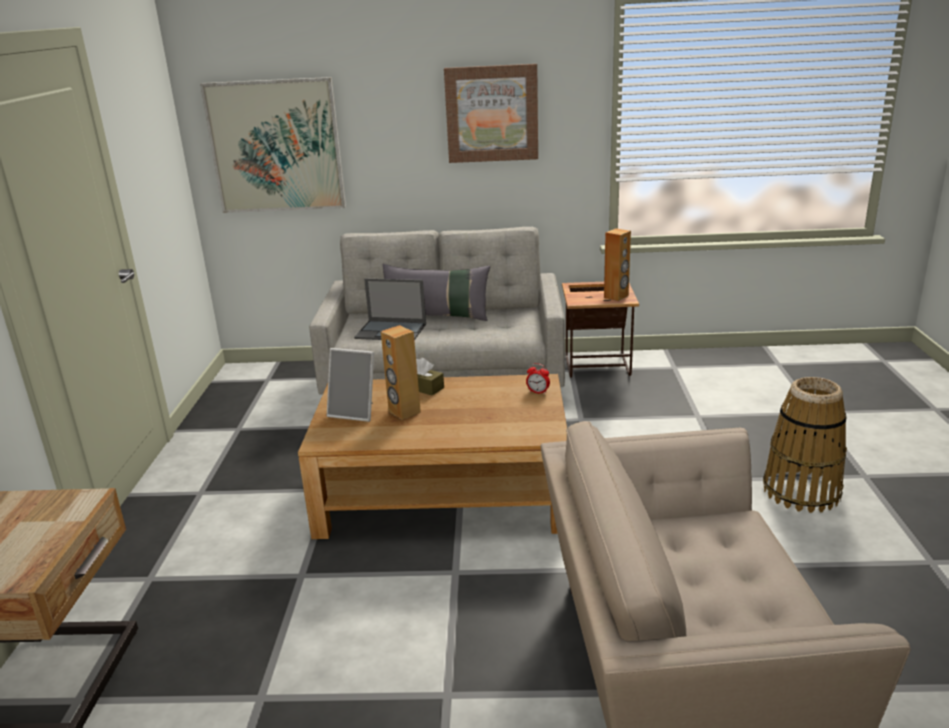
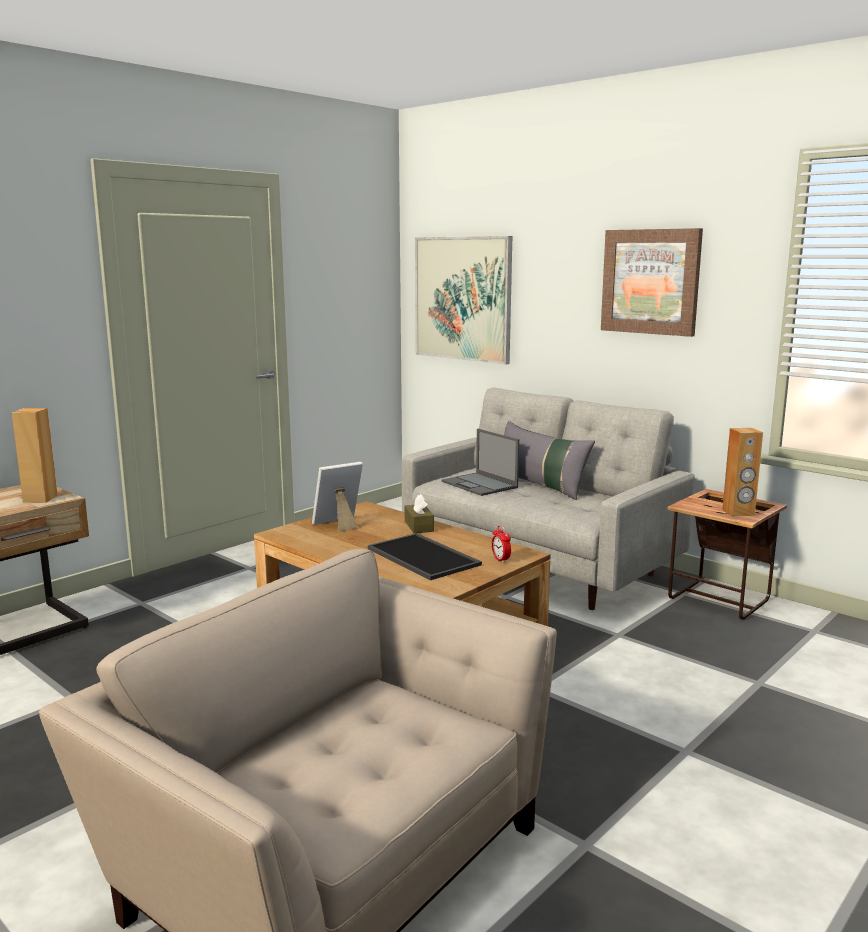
camera: 40 degrees right, 10 degrees down
picture frame [327,348,374,422] -> picture frame turned 90 degrees clockwise [312,462,363,532]
brown speaker [381,325,421,420] -> brown speaker moved to [12,408,58,503]
basket [763,377,847,513] -> none
none -> tray [368,533,482,580]

